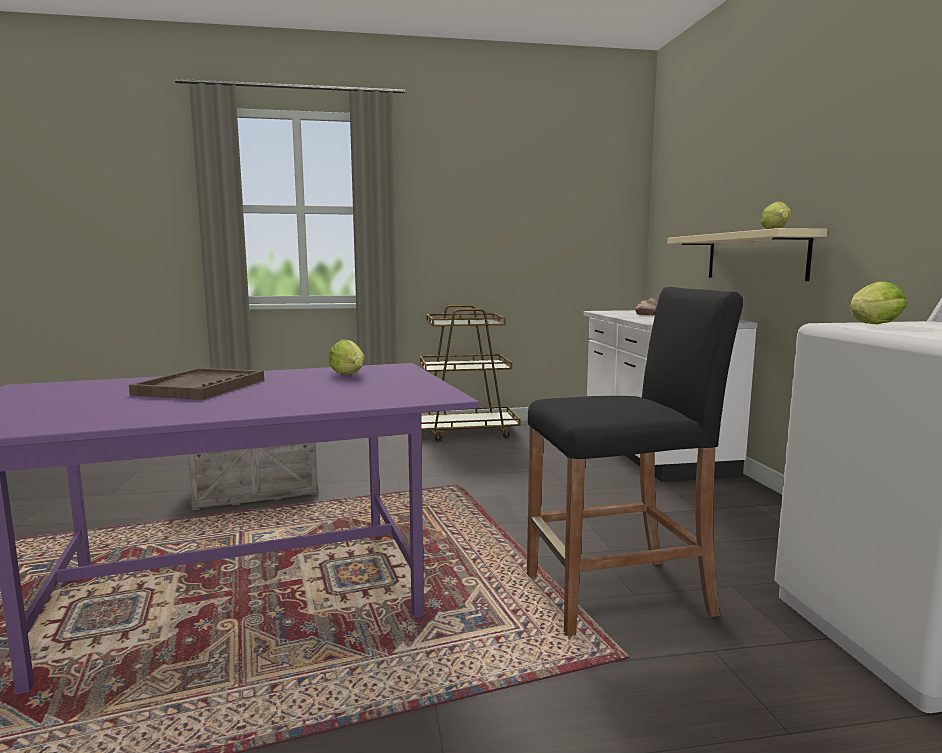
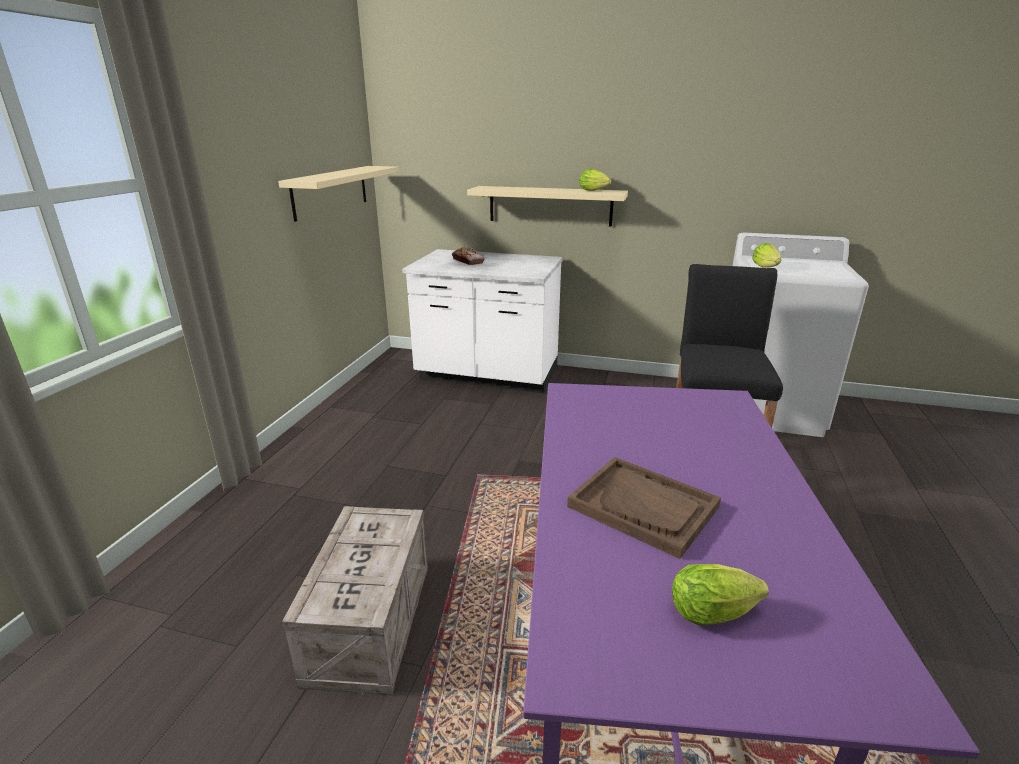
camera: 65 degrees left, 15 degrees up
lettuce [329,339,364,375] -> lettuce moved to [672,564,769,625]
brown cart [420,305,521,442] -> none
none -> beige shelf [278,166,399,222]

